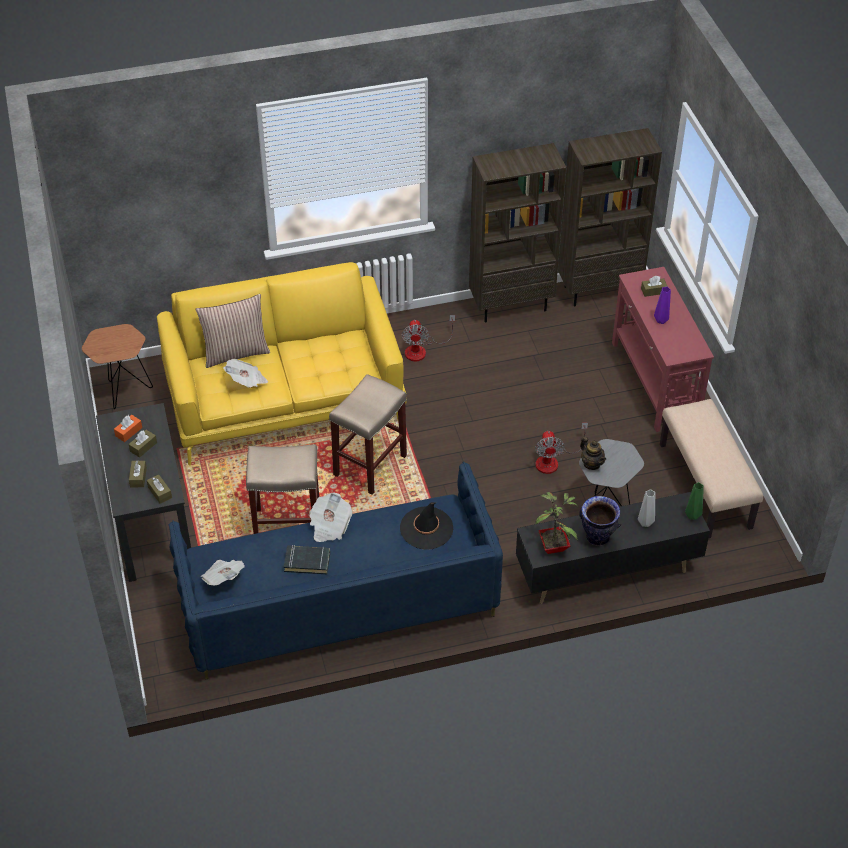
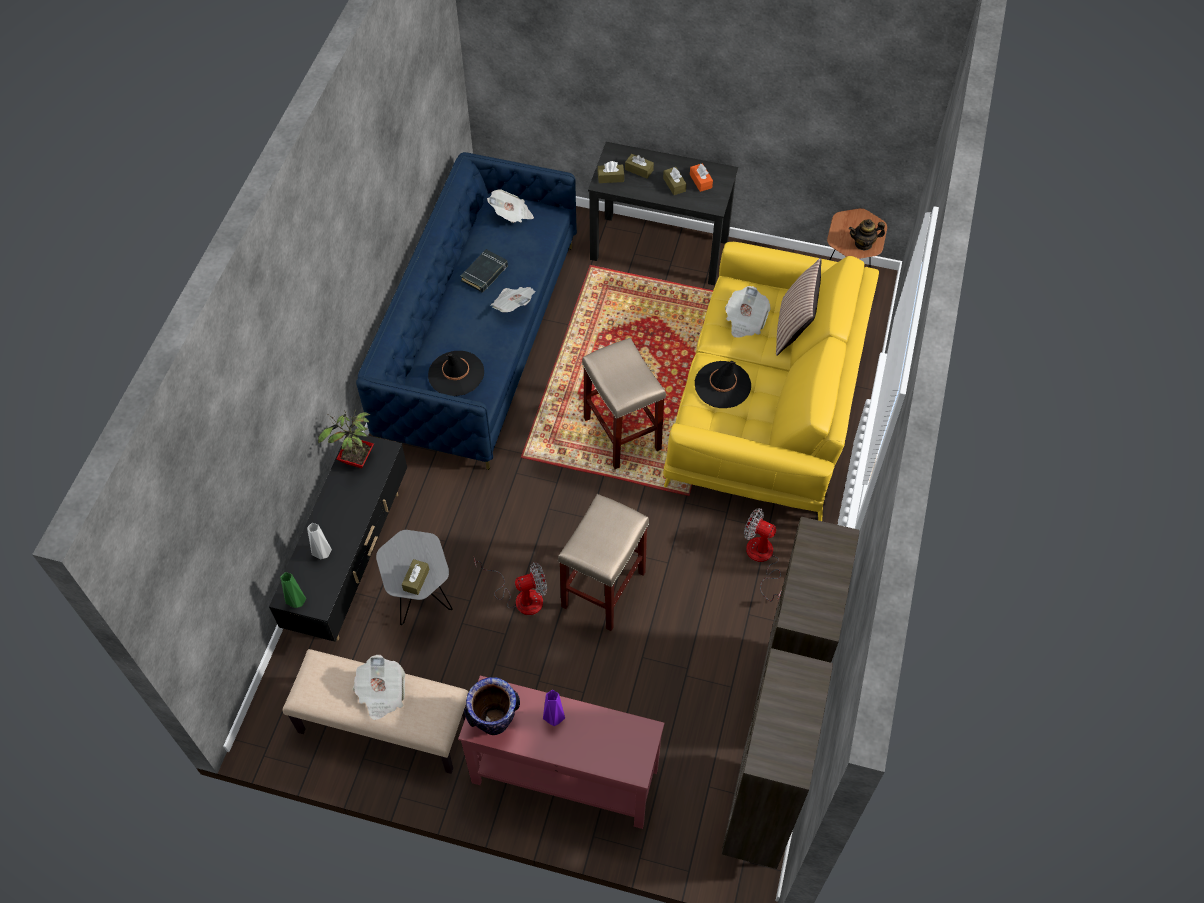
camera: 120 degrees right, 10 degrees up
beige stool [246,444,319,534] -> beige stool moved to [558,494,649,631]
fan [535,423,588,474] -> fan turned 135 degrees clockwise [474,558,547,615]
vase [579,496,621,546] -> vase moved to [464,677,520,735]
teapot [580,436,606,470] -> teapot moved to [849,219,885,250]
brown tissue box [641,276,668,297] -> brown tissue box moved to [402,559,429,595]
none -> newspaper [353,655,405,720]
none -> black hat [695,361,751,408]

